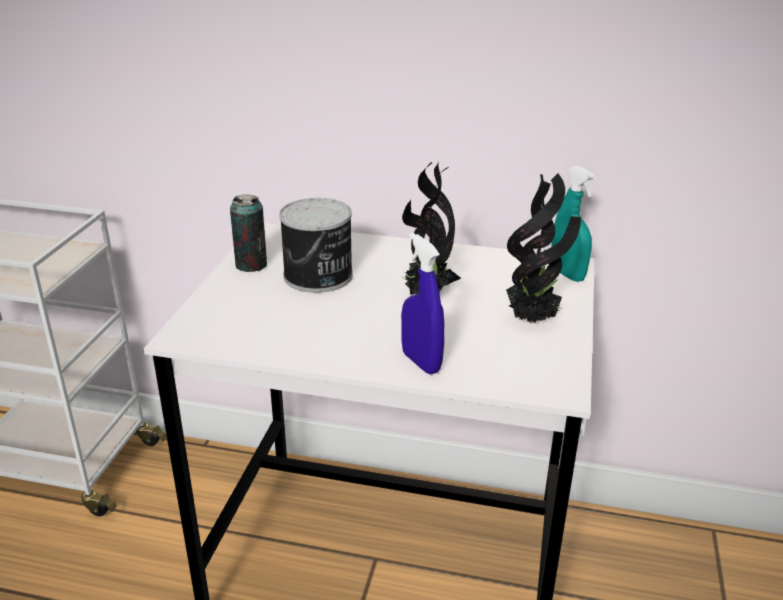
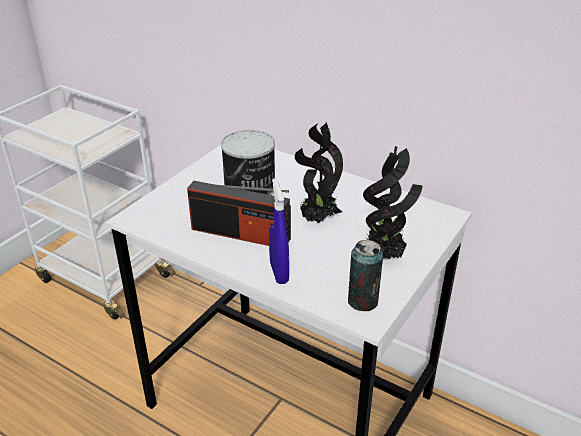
camera: 20 degrees right, 5 degrees up
can [230,194,267,272] -> can moved to [348,240,383,311]
turquoise spray bottle [551,165,597,282] -> none
none -> radio [187,181,291,246]

